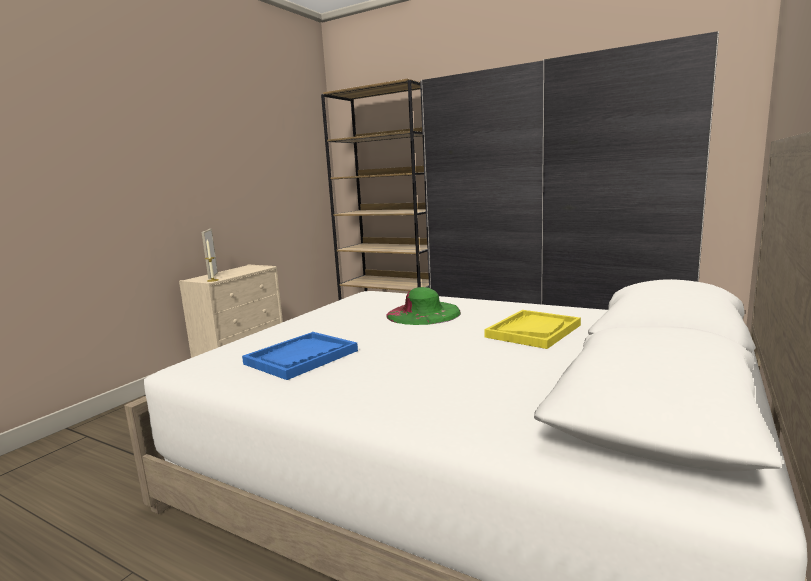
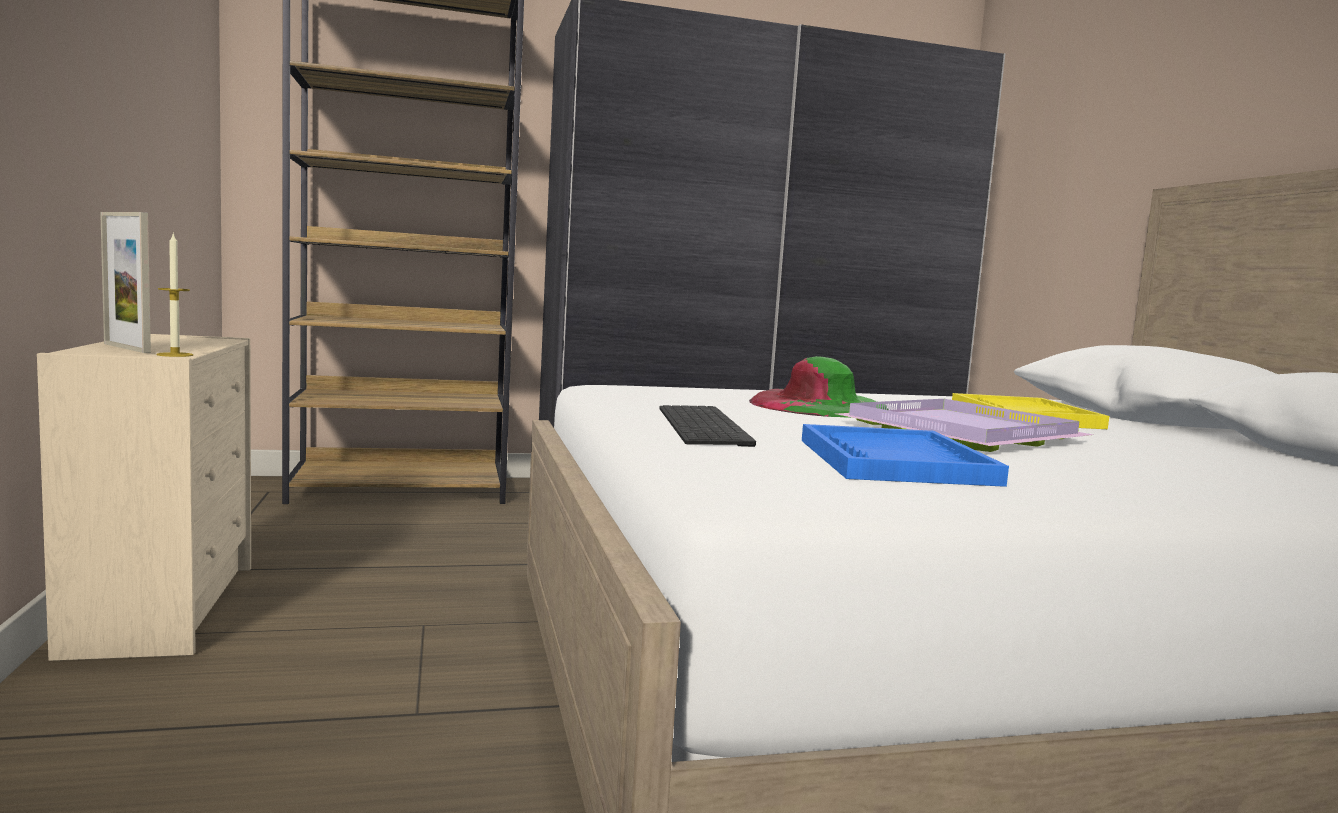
camera: 45 degrees left, 5 degrees down
none -> keyboard [659,405,756,447]
none -> purple tray [837,399,1093,452]

